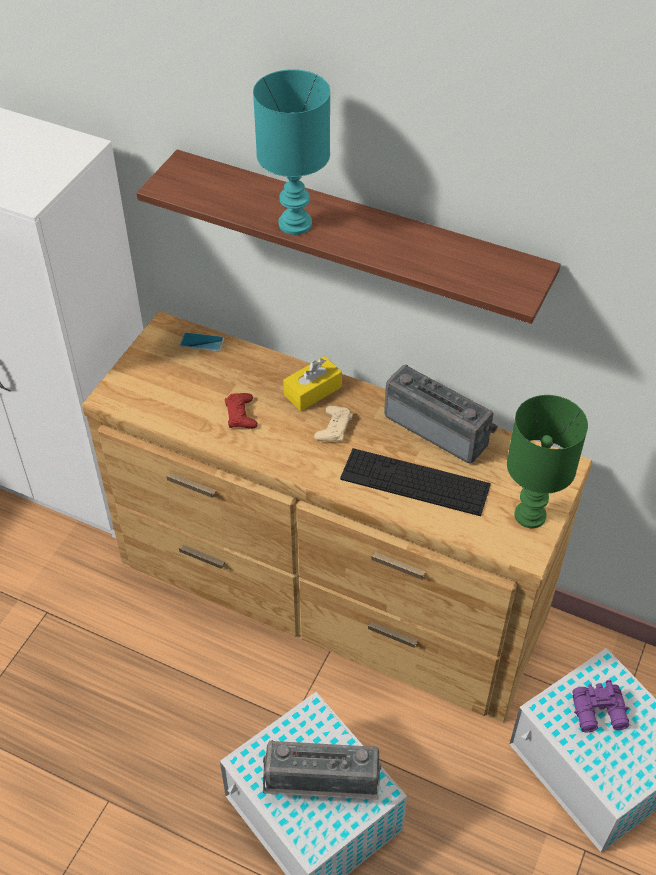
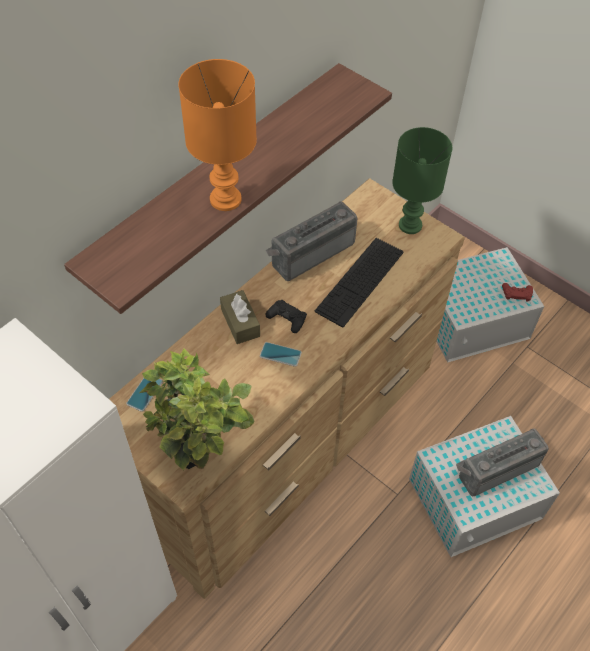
camera: 75 degrees left, 5 degrees up
red game controller [225,393,258,429] -> red game controller moved to [502,283,533,301]
turquoise table lamp [253,69,330,235] -> orange table lamp [178,59,257,211]
radio [263,740,381,800] -> radio turned 135 degrees counterclockwise [456,428,549,496]
yellow tissue box [283,356,342,411] -> brown tissue box [220,290,260,344]
beige game controller [314,406,353,442] -> black game controller [265,300,307,333]
purple binoculars [572,680,629,732] -> none
none -> potted plant [140,349,254,470]
none -> phone [260,342,302,367]

